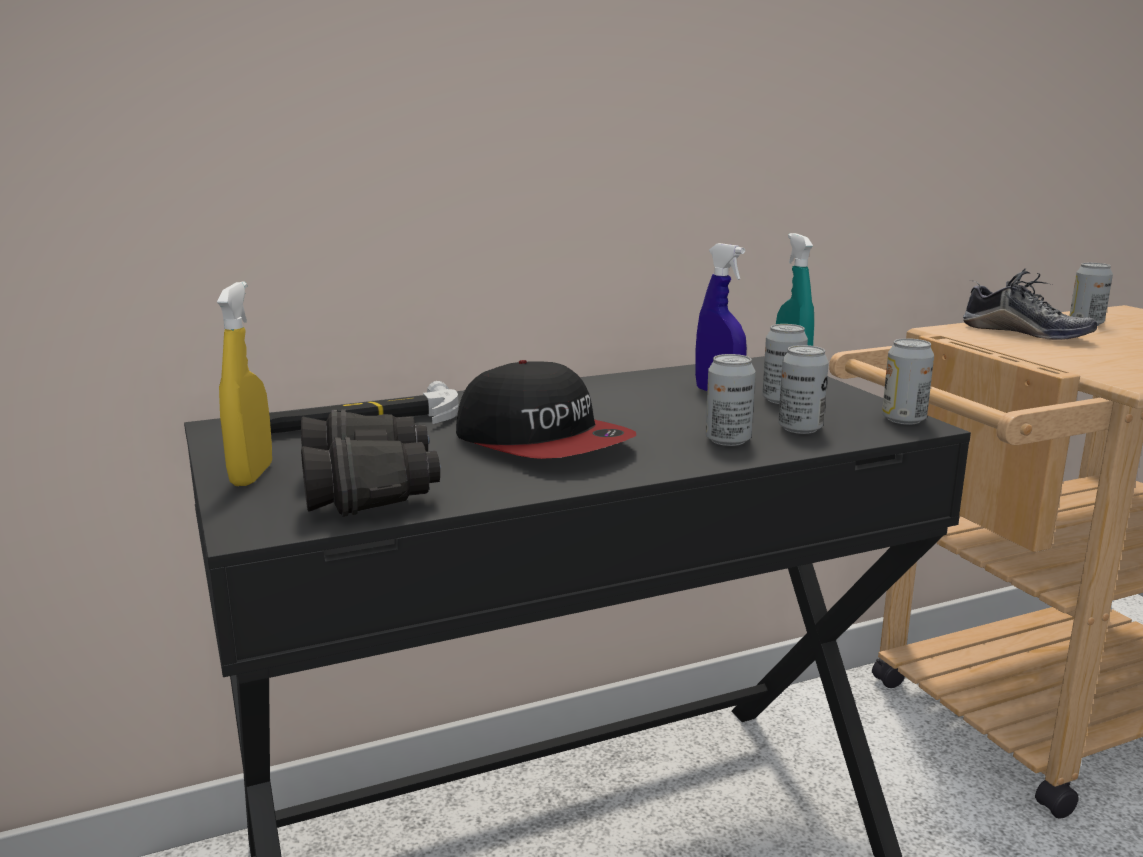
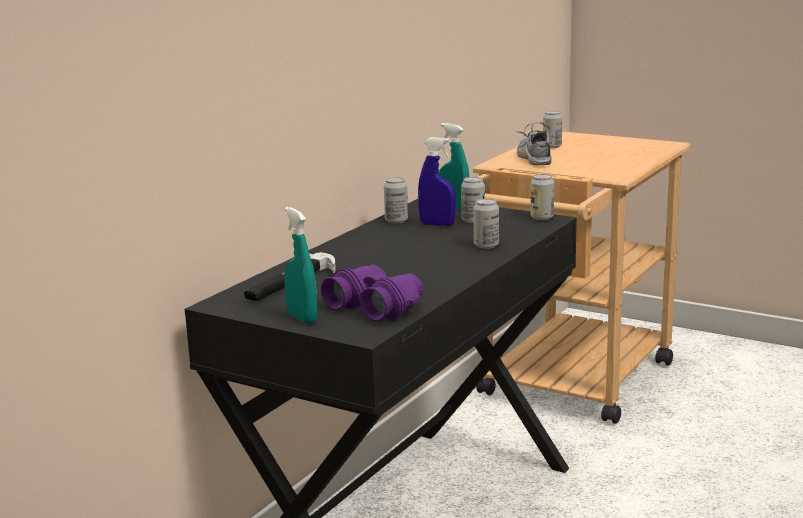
camera: 35 degrees left, 0 degrees up
yellow spray bottle [217,282,272,486] -> turquoise spray bottle [284,207,317,324]
black binoculars [301,410,441,517] -> purple binoculars [321,265,423,321]
cap [456,360,636,459] -> none
can [778,345,829,434] -> can moved to [384,177,408,224]
shoe [963,268,1097,340] -> shoe turned 105 degrees counterclockwise [517,122,555,165]

